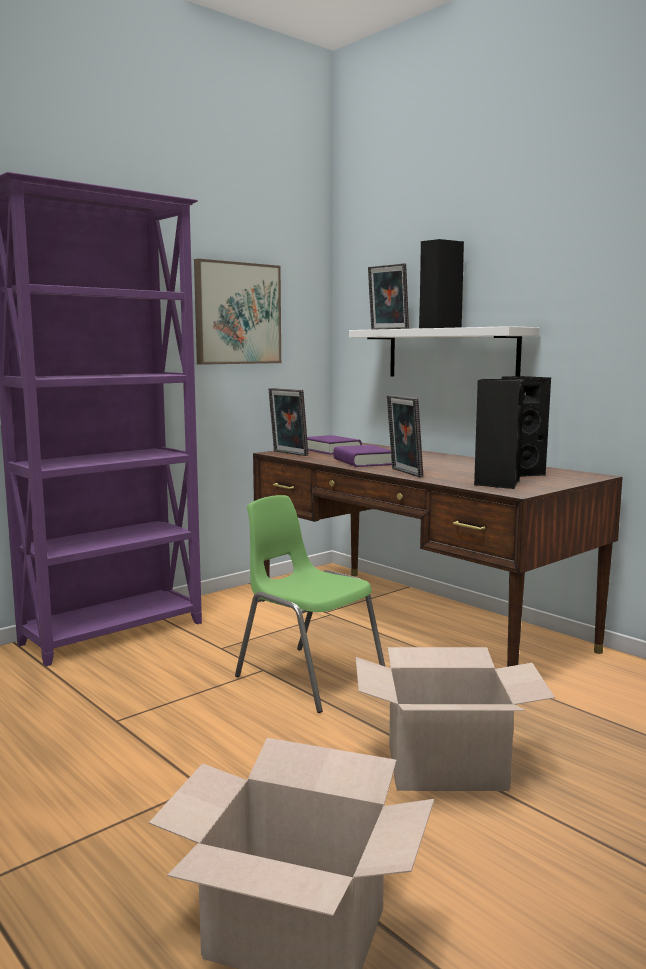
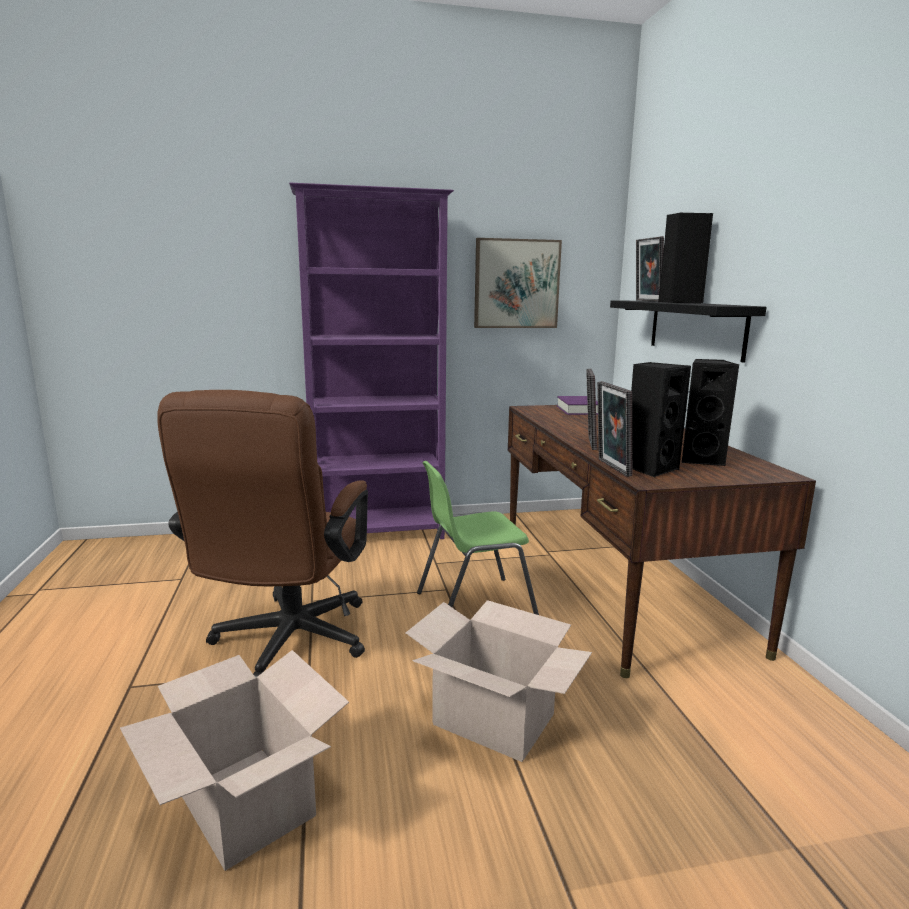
camera: 30 degrees right, 5 degrees up
green chair [235,495,385,713] -> green chair turned 90 degrees counterclockwise [417,461,539,615]
picture frame [268,388,308,456] -> picture frame moved to [597,381,632,477]
purple book [333,445,392,467] -> none
white shelf [349,326,539,376] -> black shelf [610,300,767,363]
none -> brown office chair [157,390,368,678]

